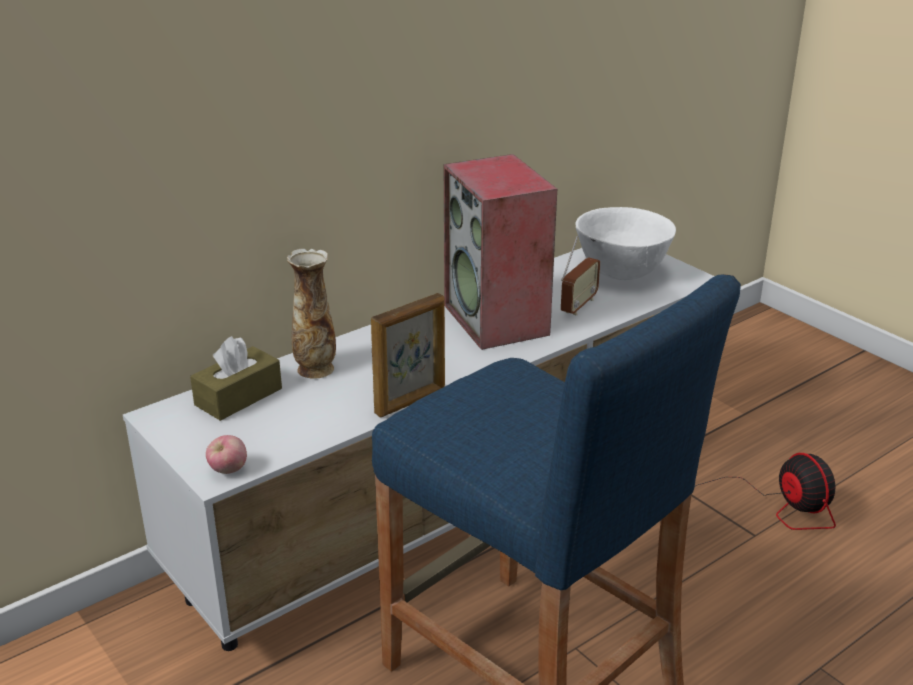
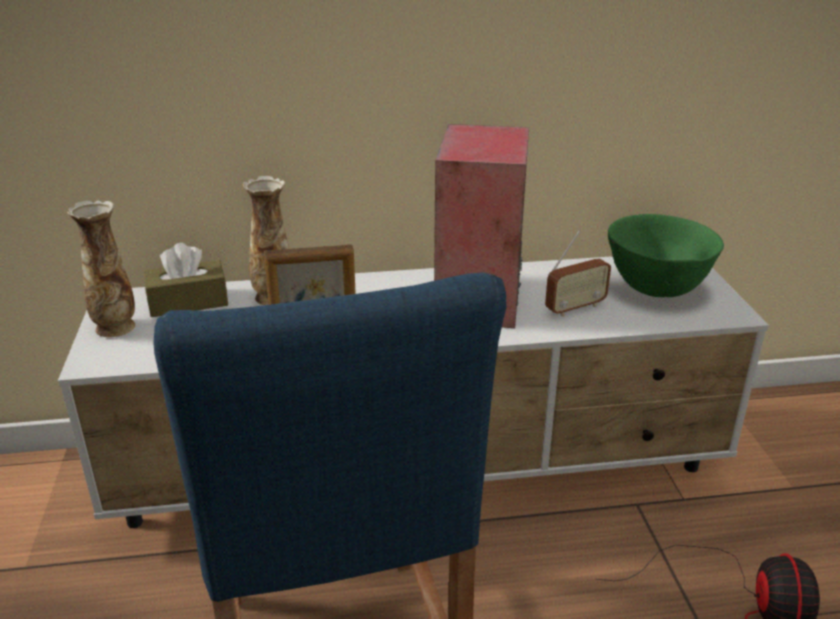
camera: 30 degrees right, 0 degrees up
apple [206,435,247,474] -> none
white bowl [575,207,676,280] -> green bowl [608,214,724,297]
none -> vase [67,200,135,337]

